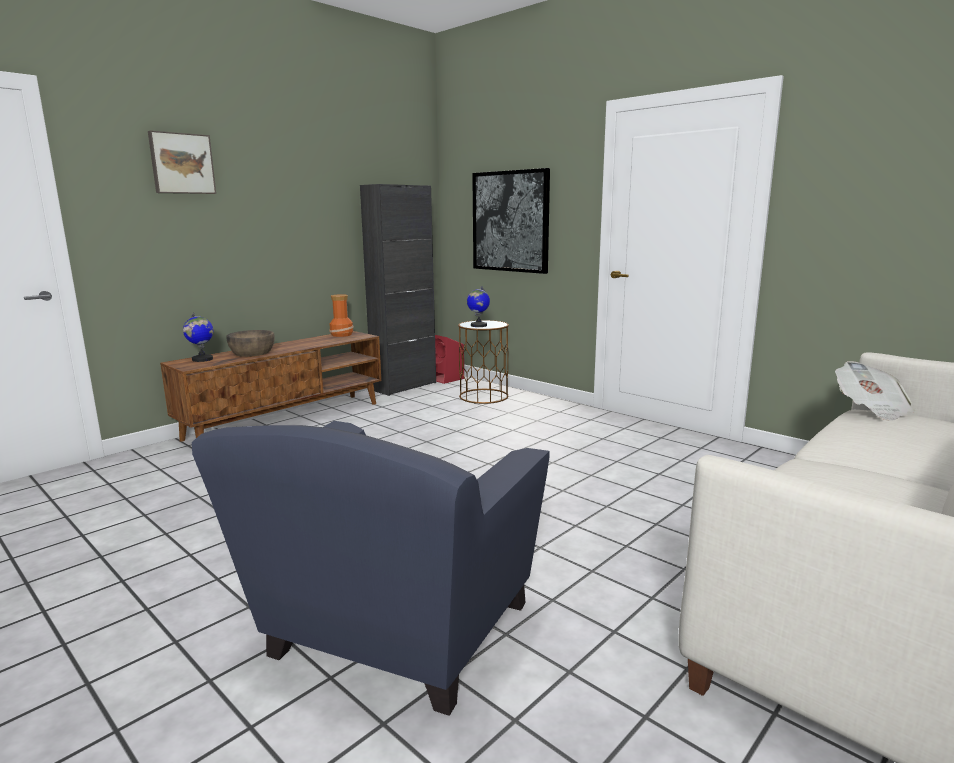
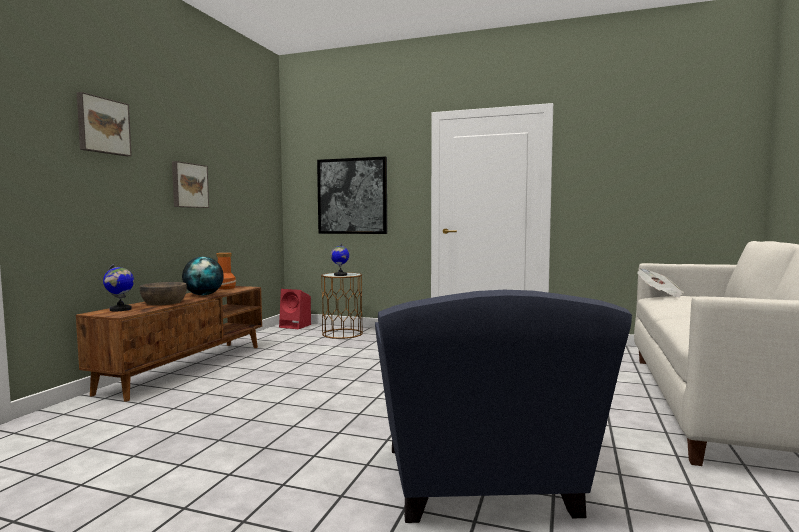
camera: 25 degrees left, 10 degrees down
black cabinet [360,184,436,396] -> none
none -> picture [172,161,209,208]
none -> globe [182,257,224,295]

